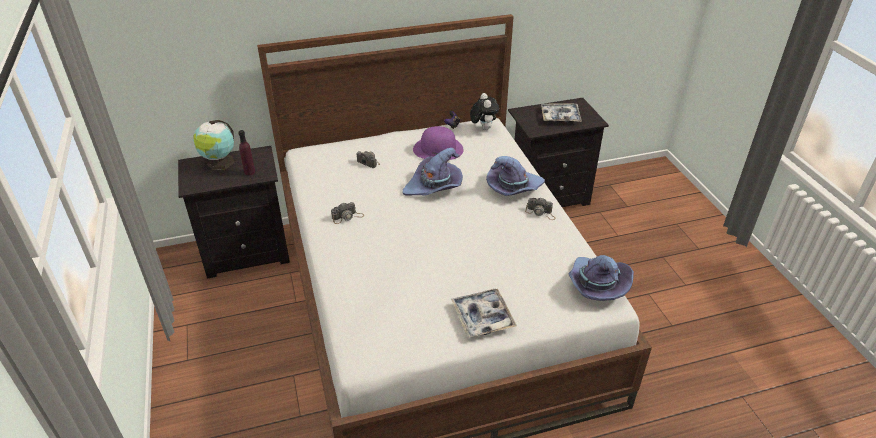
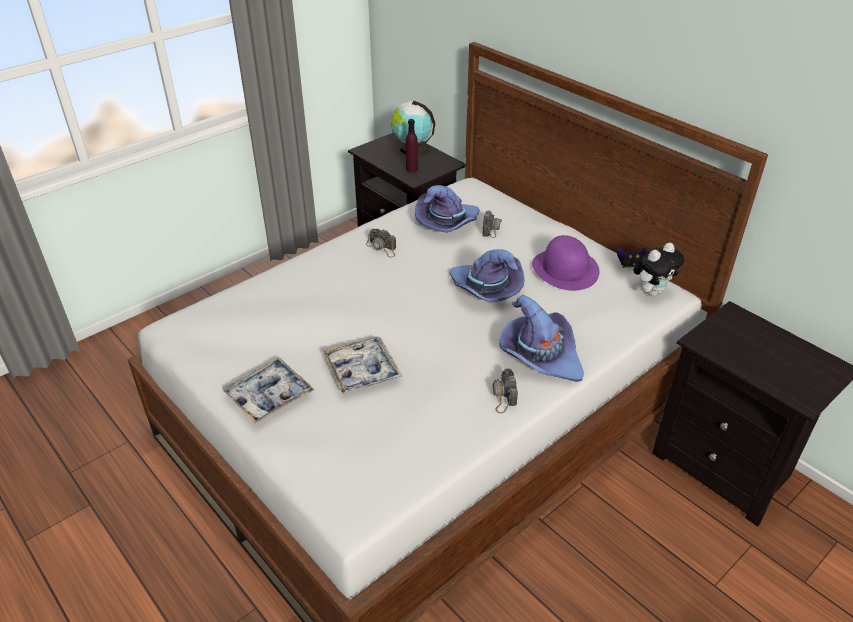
camera: 65 degrees right, 0 degrees up
tray [541,104,582,122] -> tray moved to [322,336,402,394]
purple hat [569,255,634,301] -> purple hat moved to [415,185,480,233]

